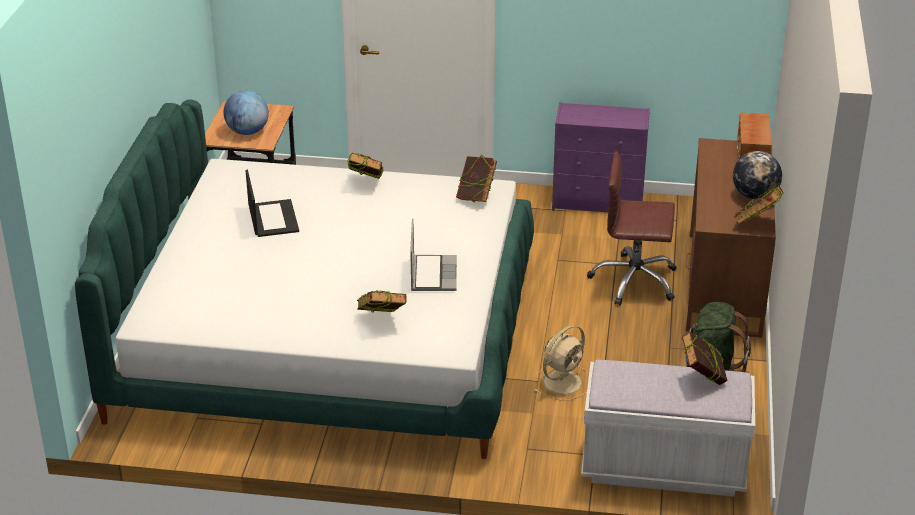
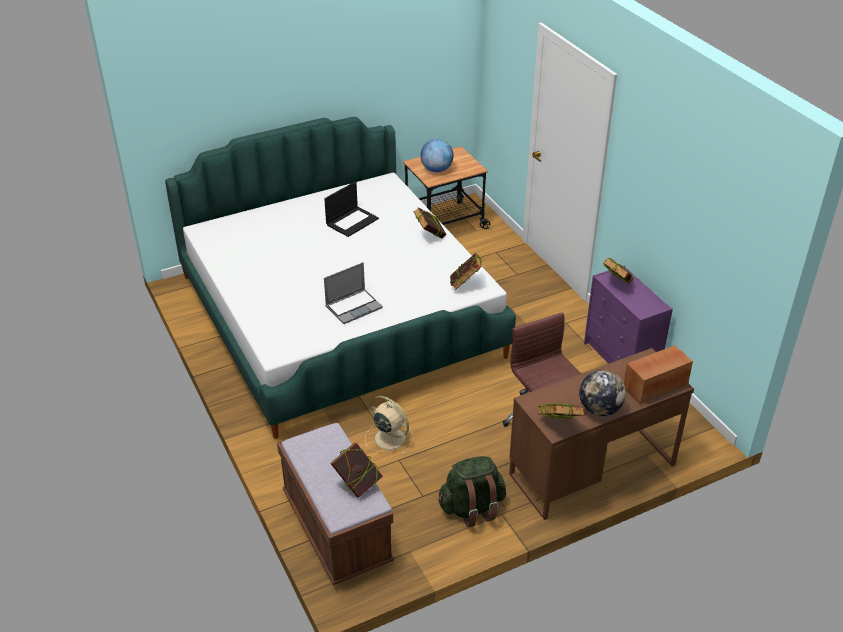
camera: 55 degrees right, 5 degrees up
book [357,290,407,313] -> book moved to [604,257,633,283]
beige fan [534,325,589,400] -> beige fan turned 150 degrees counterclockwise [365,396,414,455]
white bench [581,360,755,496] -> brown bench [277,422,394,585]

